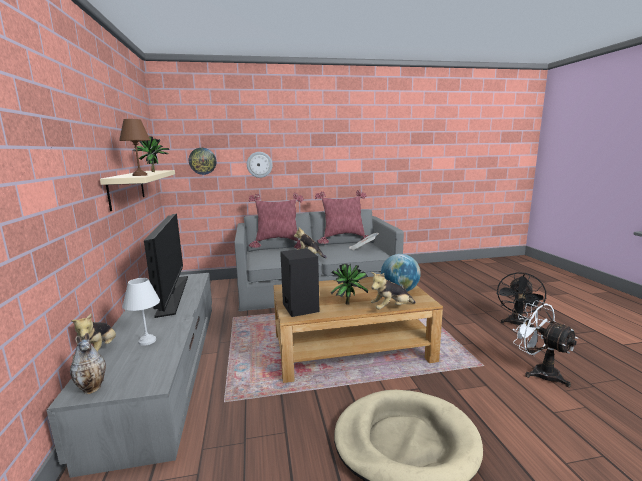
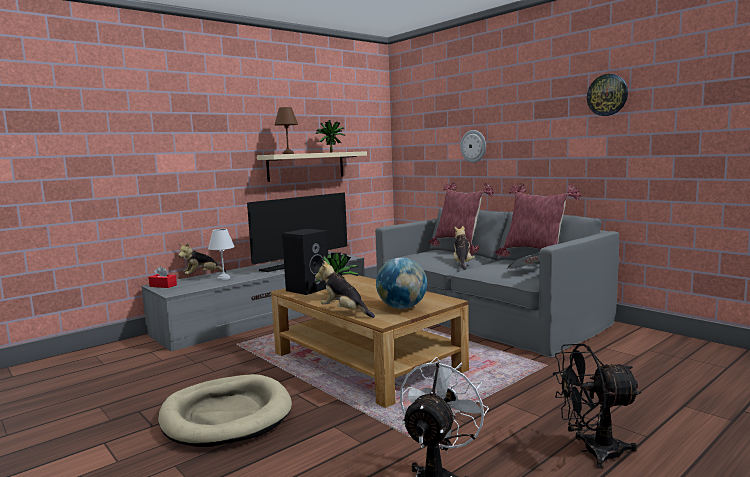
camera: 60 degrees right, 5 degrees down
vase [70,333,106,394] -> red tissue box [149,266,177,288]
wall clock [189,148,216,175] -> wall clock moved to [587,74,628,116]

